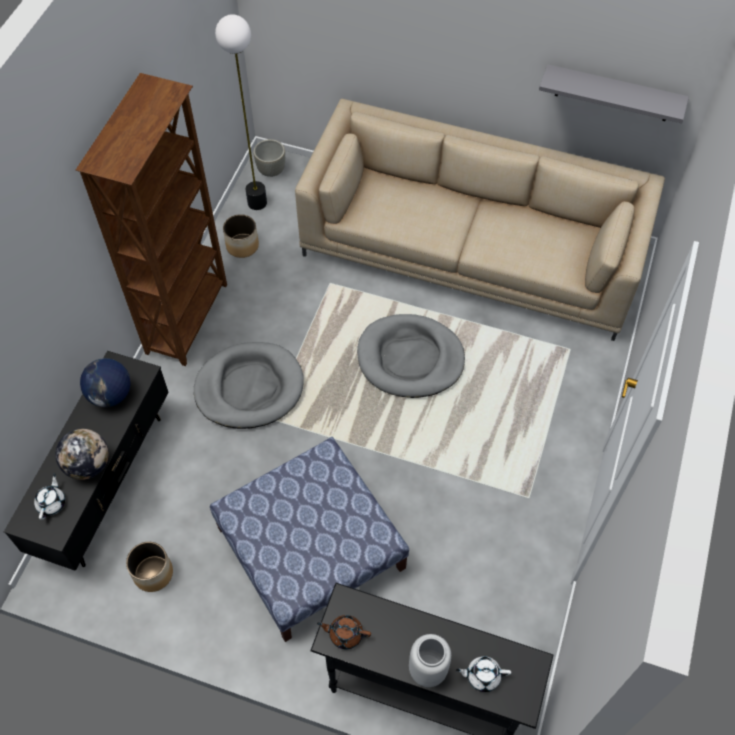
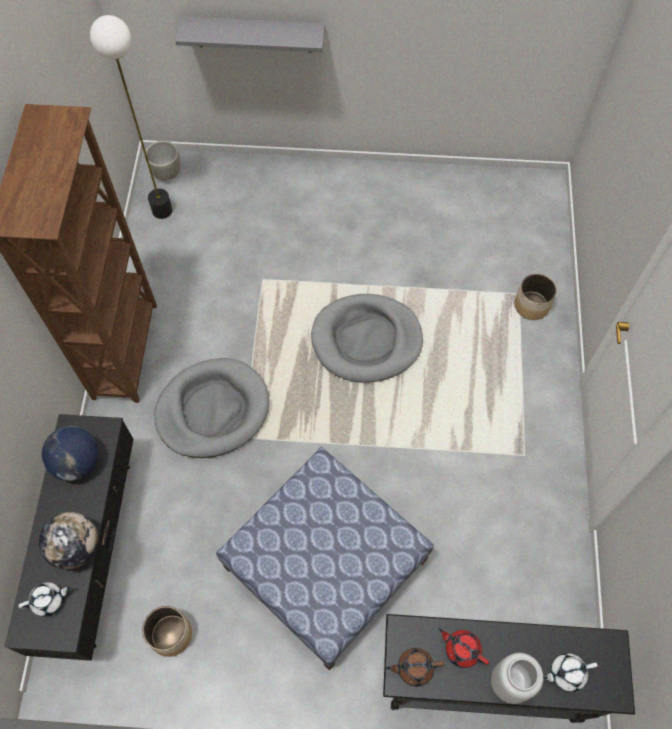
camera: 15 degrees left, 5 degrees up
white teapot [34,473,65,520] -> white teapot turned 75 degrees clockwise [18,582,70,617]
planter [223,214,259,258] -> planter moved to [515,274,557,320]
beige sofa [295,99,665,341] -> none
grey shelf [539,64,689,123] -> grey shelf moved to [175,16,325,53]
none -> red teapot [438,628,489,668]

